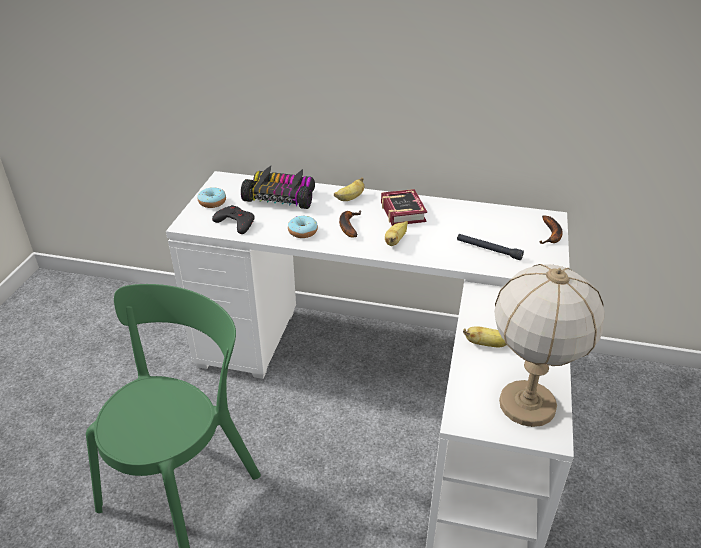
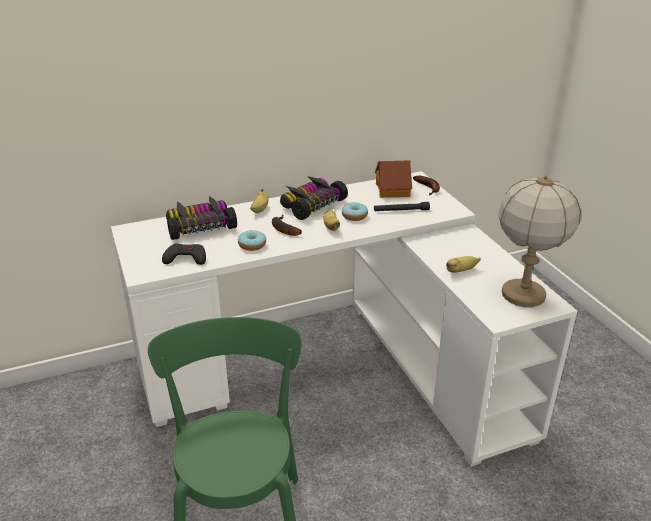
camera: 35 degrees left, 5 degrees down
donut [197,187,226,208] -> donut moved to [342,202,368,221]
book [381,189,427,226] -> toy car [280,176,348,220]
none -> toy house [375,160,412,198]

